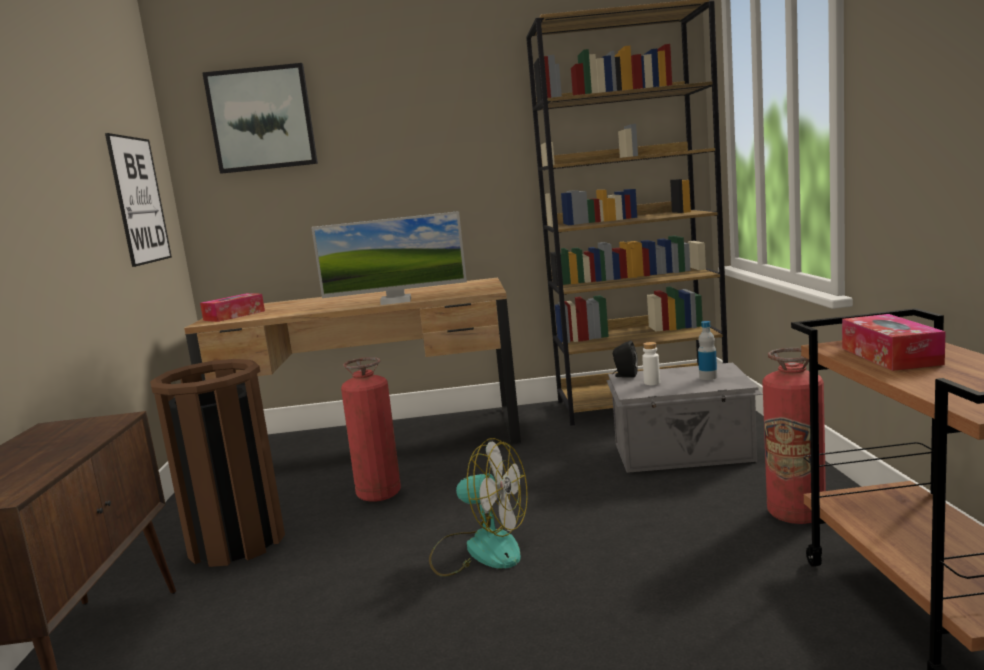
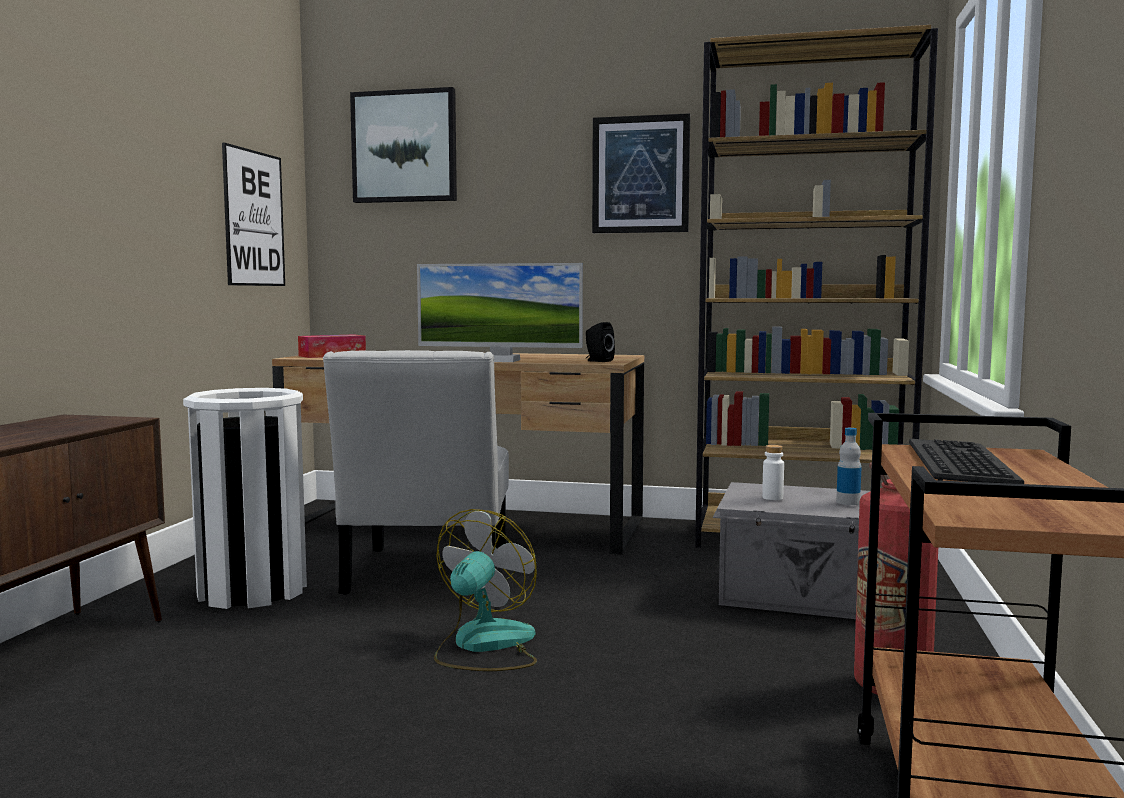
camera: 15 degrees right, 5 degrees down
brown trash can [150,359,285,567] -> white trash can [183,388,307,609]
fire extinguisher [341,357,401,502] -> white chair [323,350,509,595]
fan [429,438,528,577] -> fan turned 105 degrees counterclockwise [434,509,537,671]
black speaker [613,340,638,378] -> black speaker moved to [586,322,615,362]
tissue box [842,314,946,371] -> keyboard [909,439,1024,484]
none -> picture [592,113,690,233]

